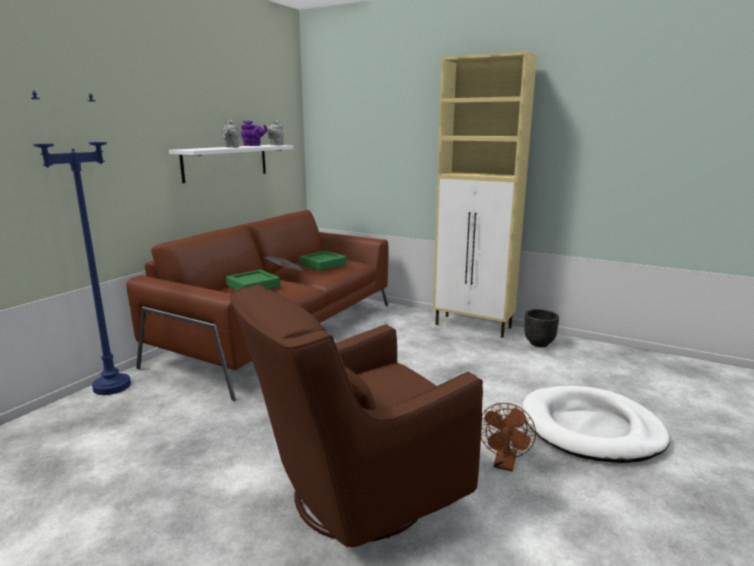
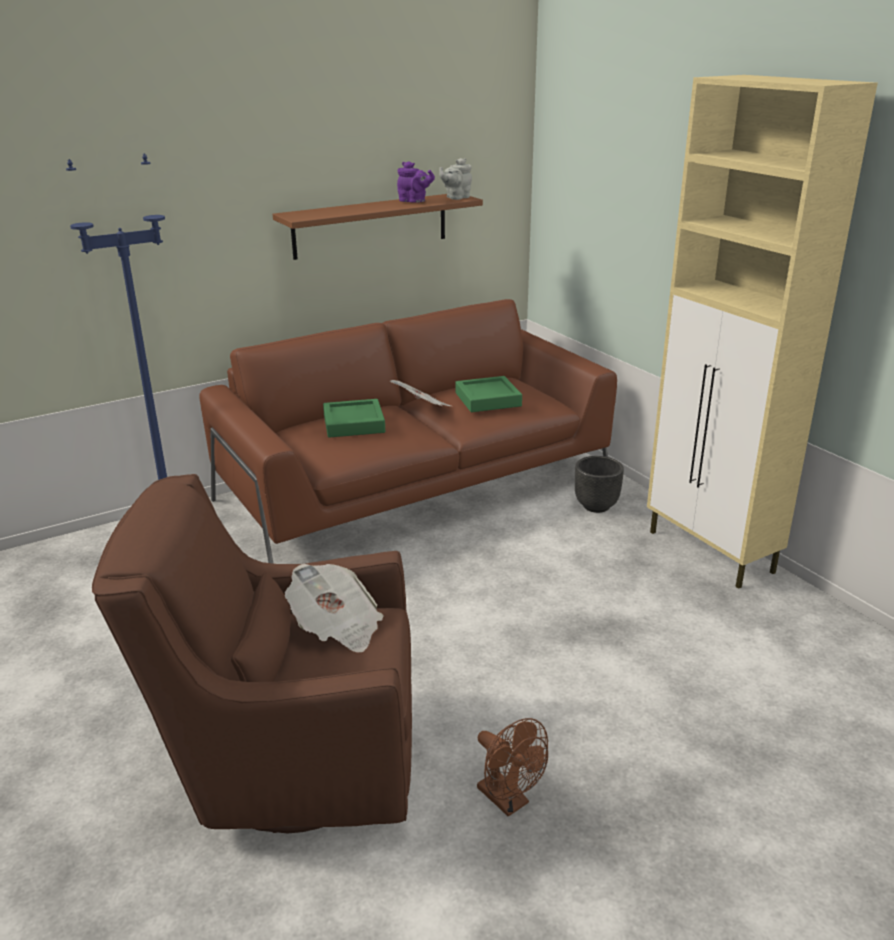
camera: 30 degrees right, 10 degrees up
white shelf [169,145,293,183] -> brown shelf [273,194,483,260]
grey teapot [221,120,240,148] -> none
brown fan [481,403,536,472] -> brown fan turned 90 degrees counterclockwise [477,718,548,817]
white dog bed [522,386,670,463] -> none
black planter [524,309,559,347] -> black planter moved to [575,456,624,513]
none -> newspaper [285,564,383,653]

